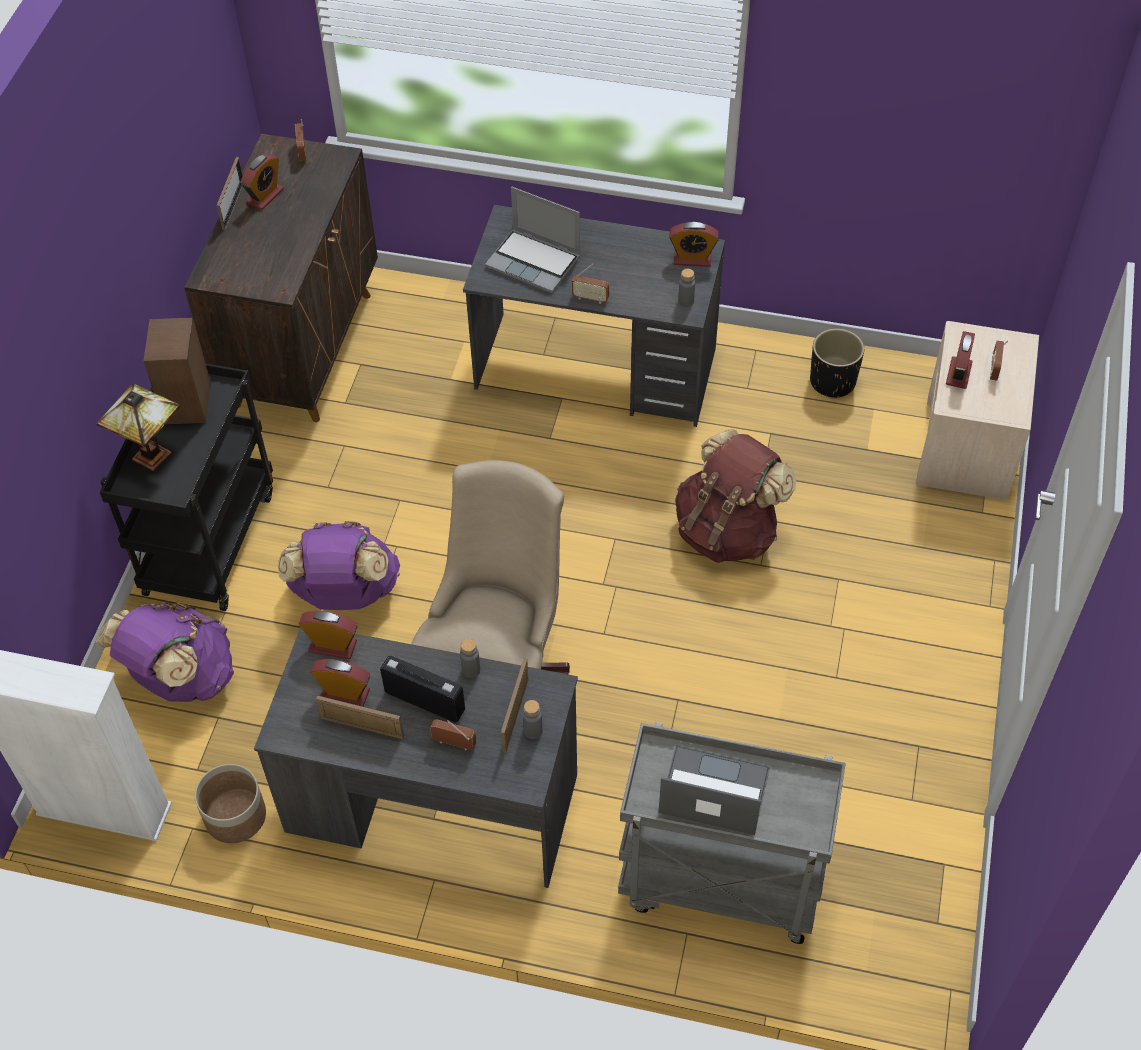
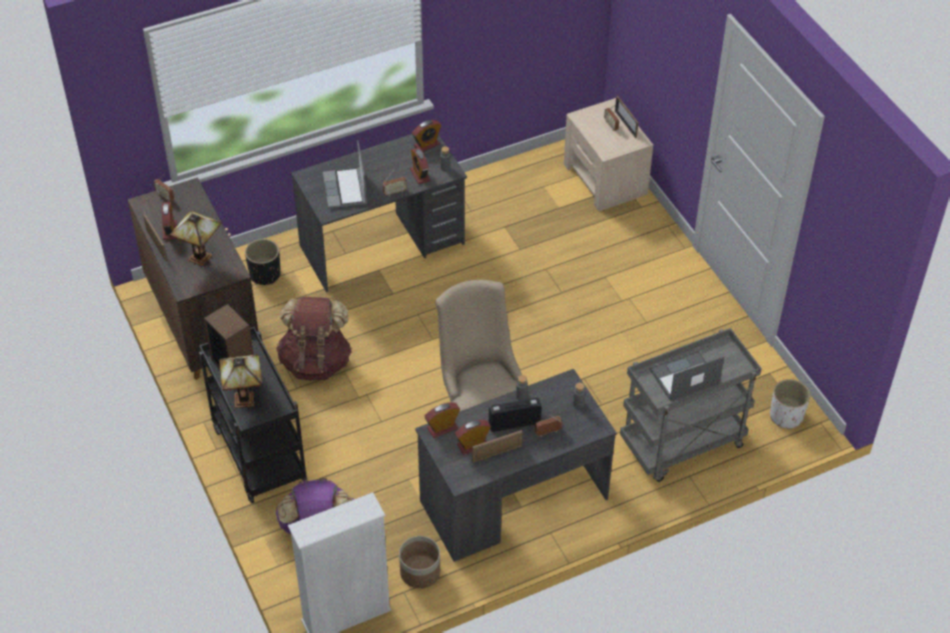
camera: 40 degrees left, 5 degrees down
purple backpack [278,521,400,610] -> none
laptop [485,187,581,293] -> laptop turned 90 degrees clockwise [323,140,367,208]
picture frame [501,659,528,753] -> picture frame moved to [615,96,639,138]
brown backpack [675,429,796,563] -> brown backpack moved to [276,297,352,381]
black planter [810,329,864,399] -> black planter moved to [245,239,281,285]
alarm clock [946,331,975,389] -> alarm clock moved to [410,148,431,184]
none -> table lamp [170,211,221,267]
none -> white planter [770,379,810,429]

